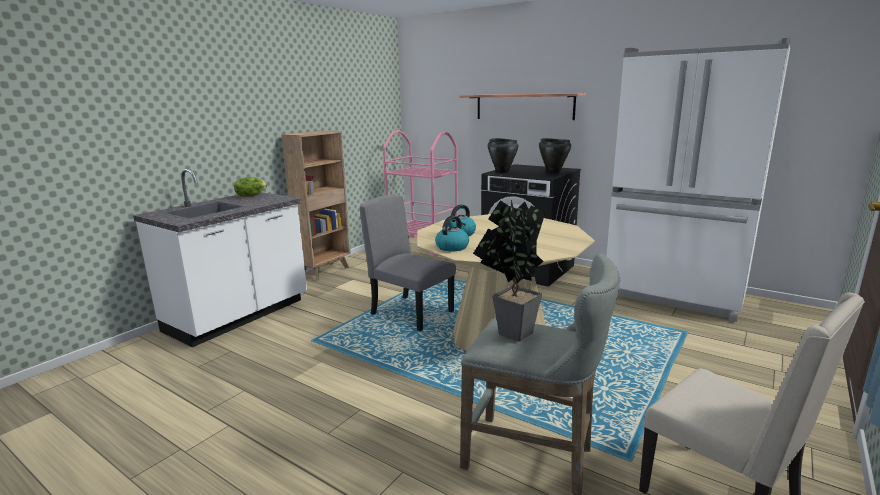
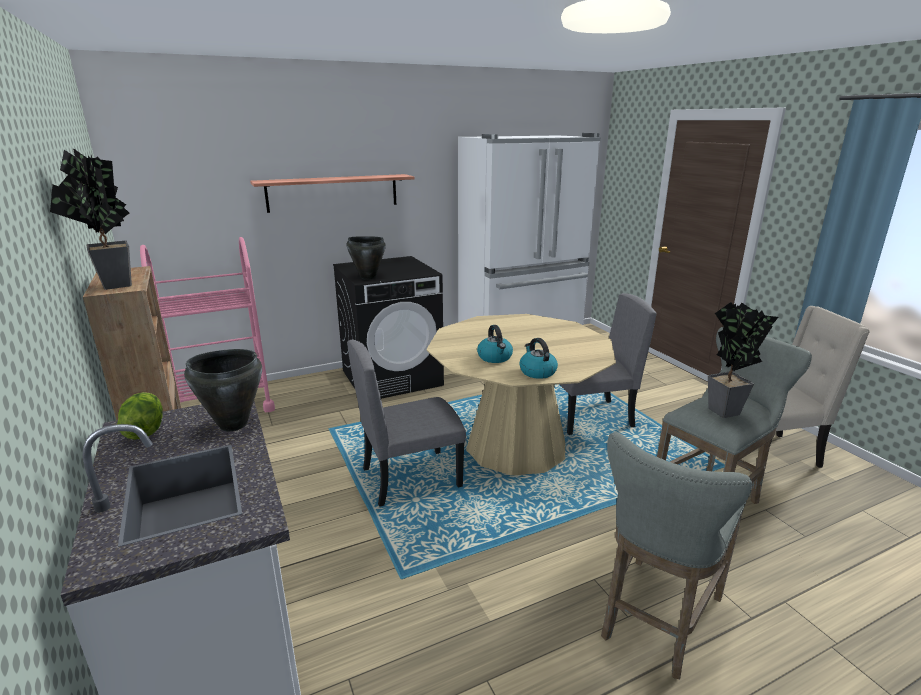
camera: 60 degrees left, 5 degrees up
black cooking pot [539,138,571,174] -> black cooking pot moved to [184,349,262,431]
none -> potted plant [50,148,132,290]
none -> grey chair [554,293,656,435]
none -> grey stool [601,432,753,679]

